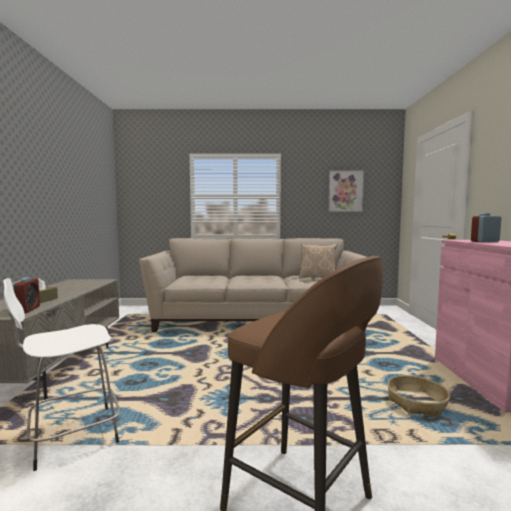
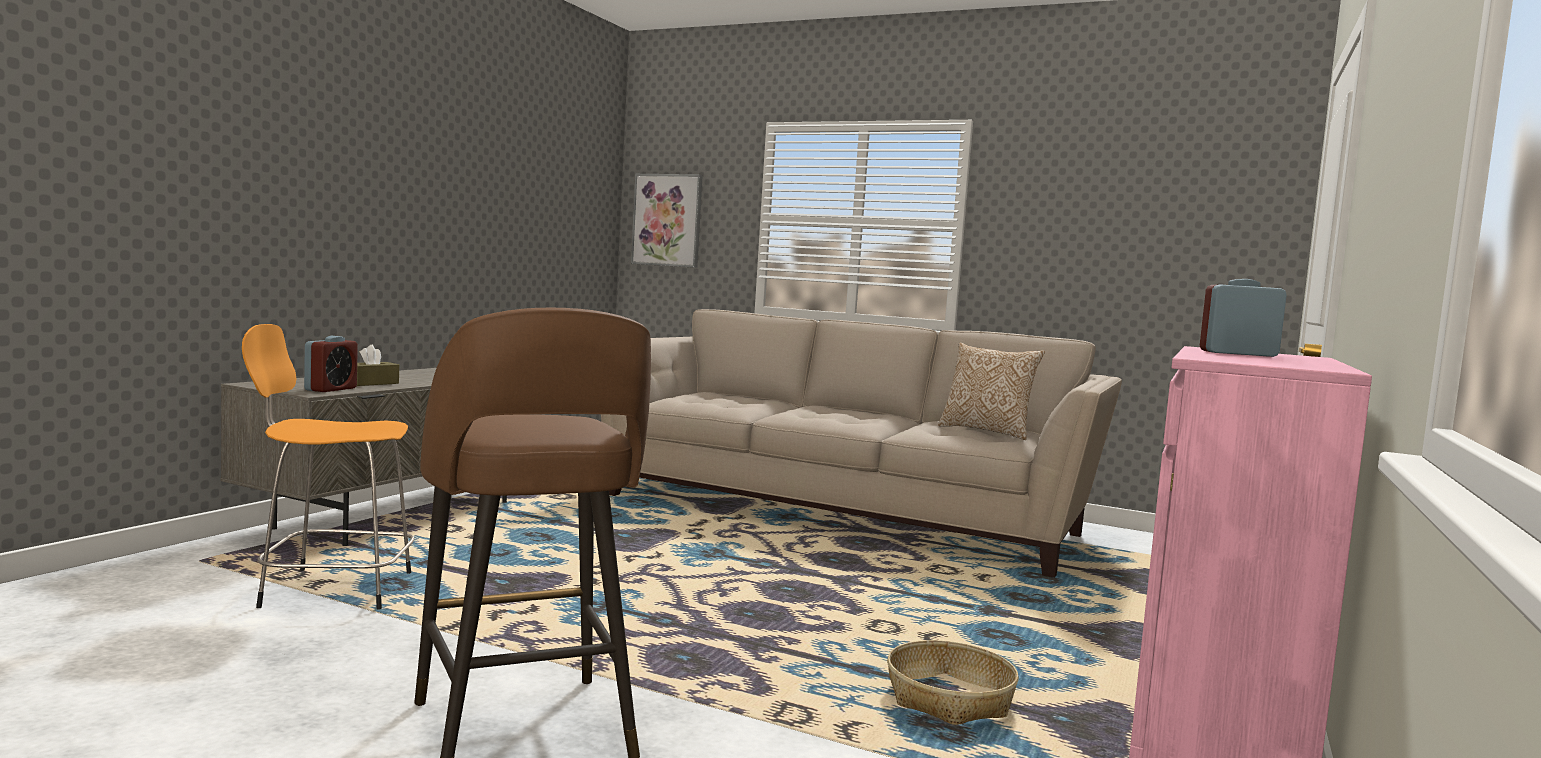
camera: 25 degrees right, 0 degrees up
white stool [3,278,120,471] -> orange stool [242,324,415,610]
picture [328,169,364,212] -> picture moved to [631,174,703,268]

